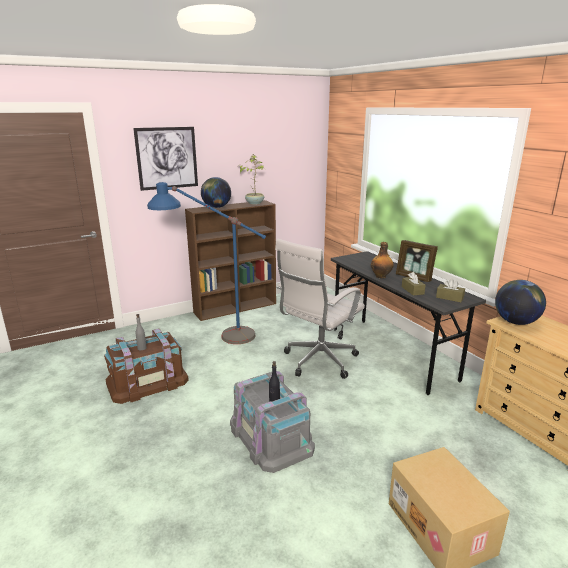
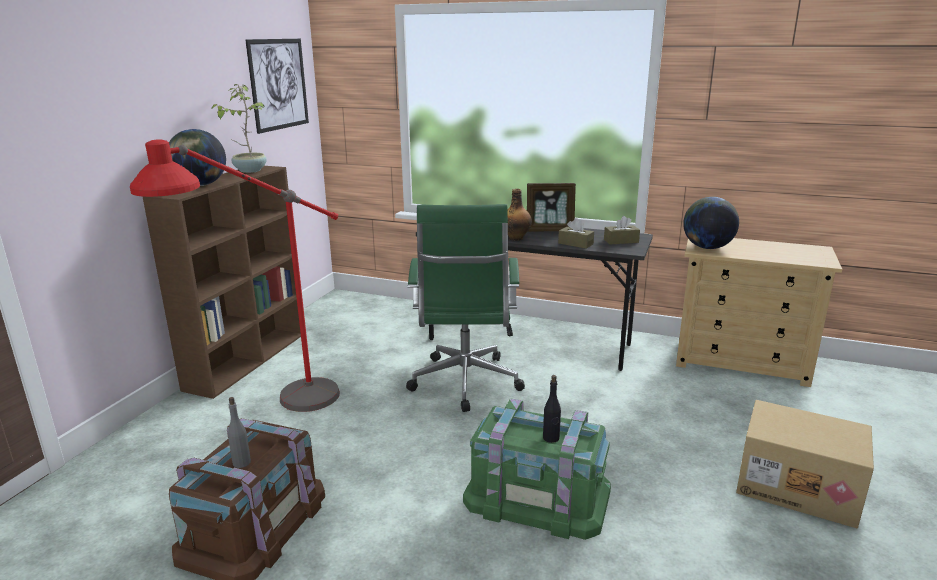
camera: 40 degrees left, 0 degrees up
picture [133,127,198,191] -> picture moved to [245,39,309,134]
blue floor lamp [147,182,266,344] -> red floor lamp [130,139,340,412]
grey storage box [230,371,315,473] -> green storage box [463,399,611,540]
white office chair [275,239,365,379] -> green office chair [406,204,525,412]

